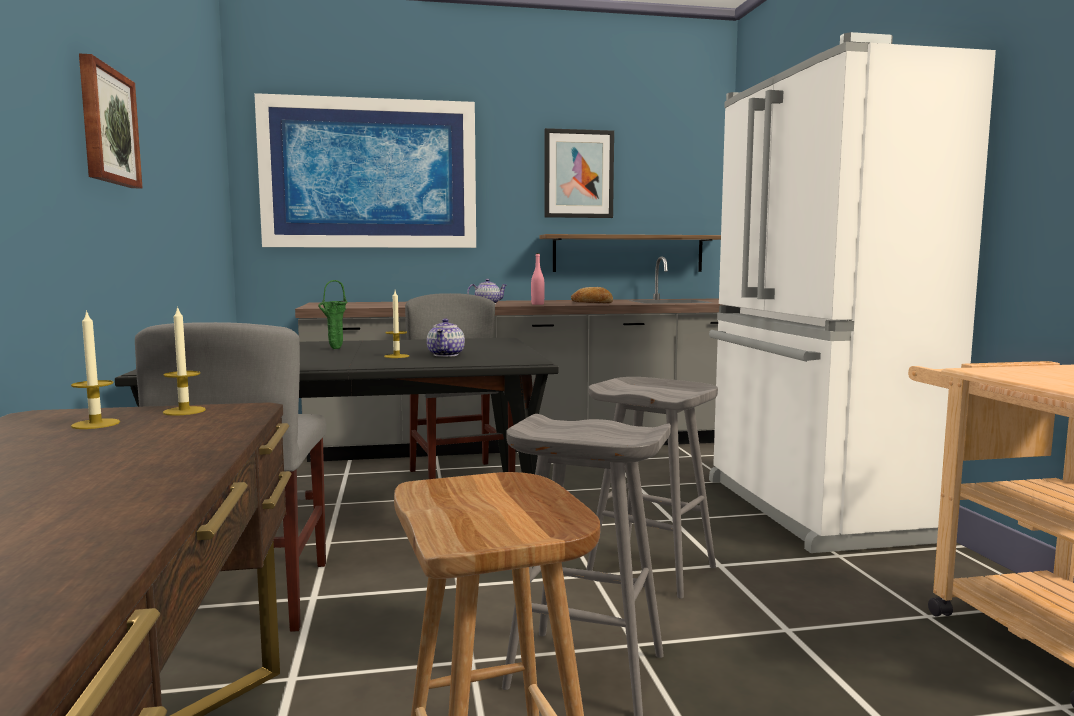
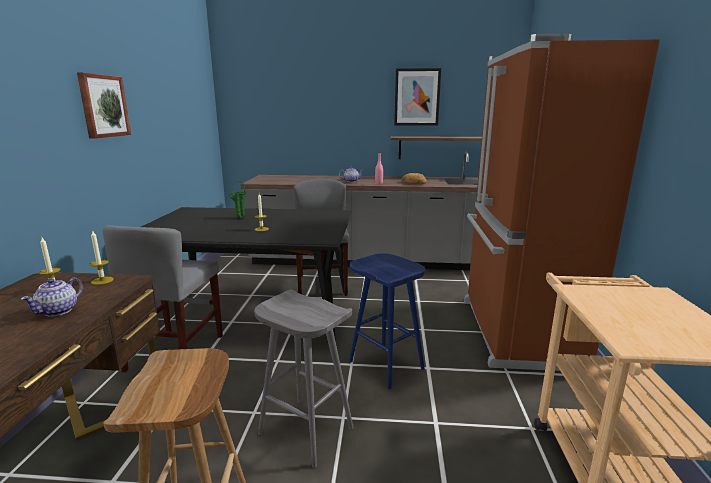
camera: 15 degrees right, 10 degrees up
picture [254,93,476,248] -> none
teapot [427,318,465,357] -> teapot moved to [21,277,83,317]
grey stool [586,377,718,599] -> blue stool [349,253,425,389]
white fridge [709,32,996,553] -> brown fridge [464,34,660,371]

